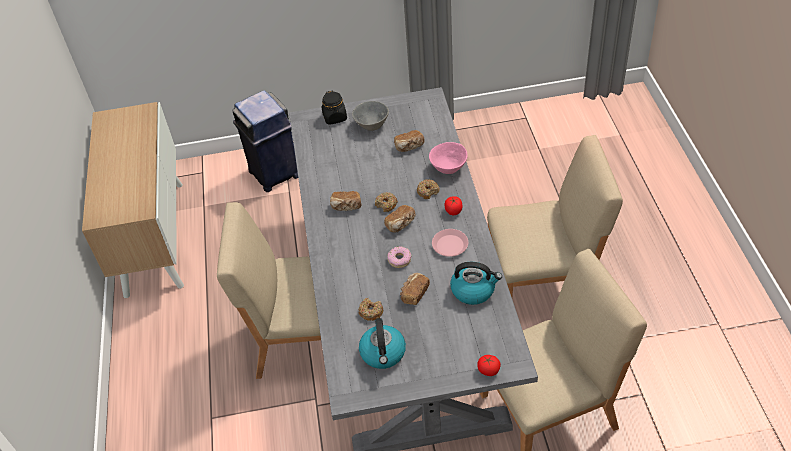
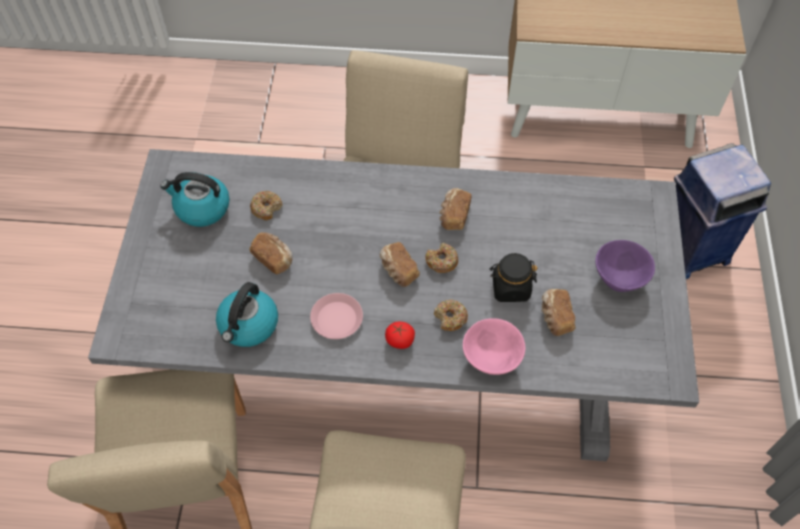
camera: 100 degrees right, 10 degrees up
black jar [322,91,347,125] -> black jar moved to [490,253,537,302]
grey bowl [352,101,389,131] -> purple bowl [595,240,655,292]
donut [387,246,411,268] -> none
tomato [477,355,501,376] -> none

